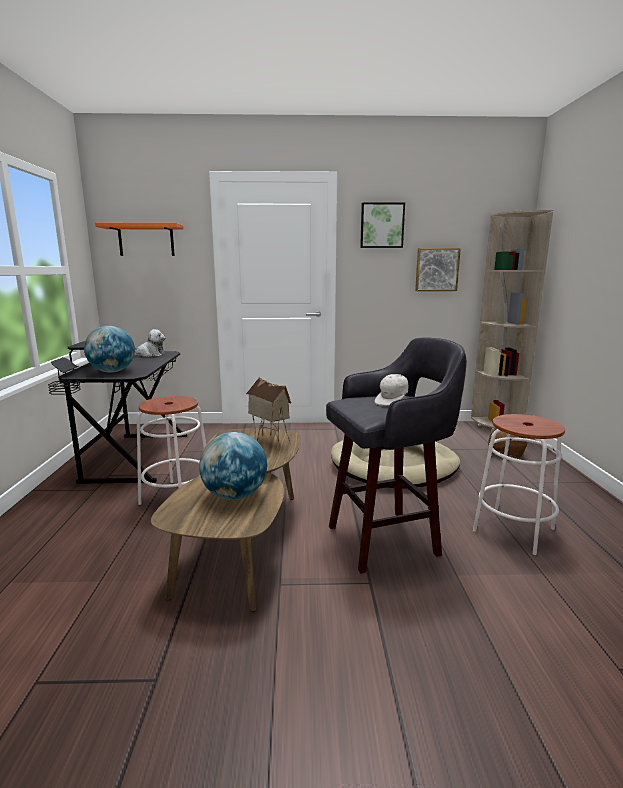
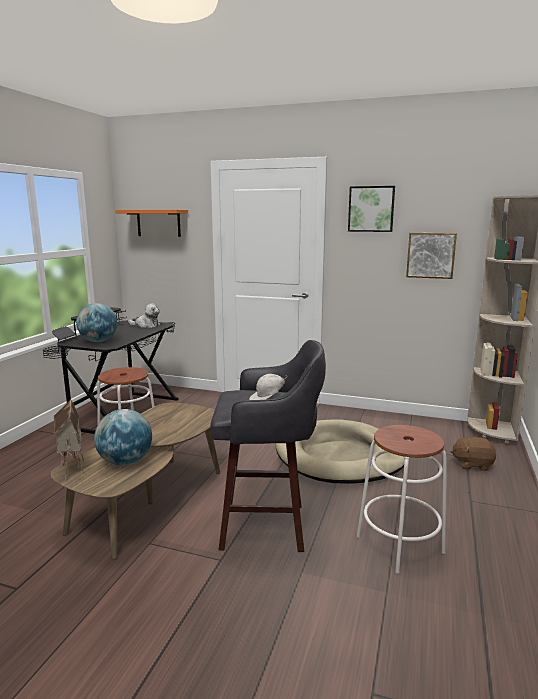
camera: 20 degrees right, 0 degrees up
toy house [246,377,291,449] -> toy house moved to [54,399,85,481]

